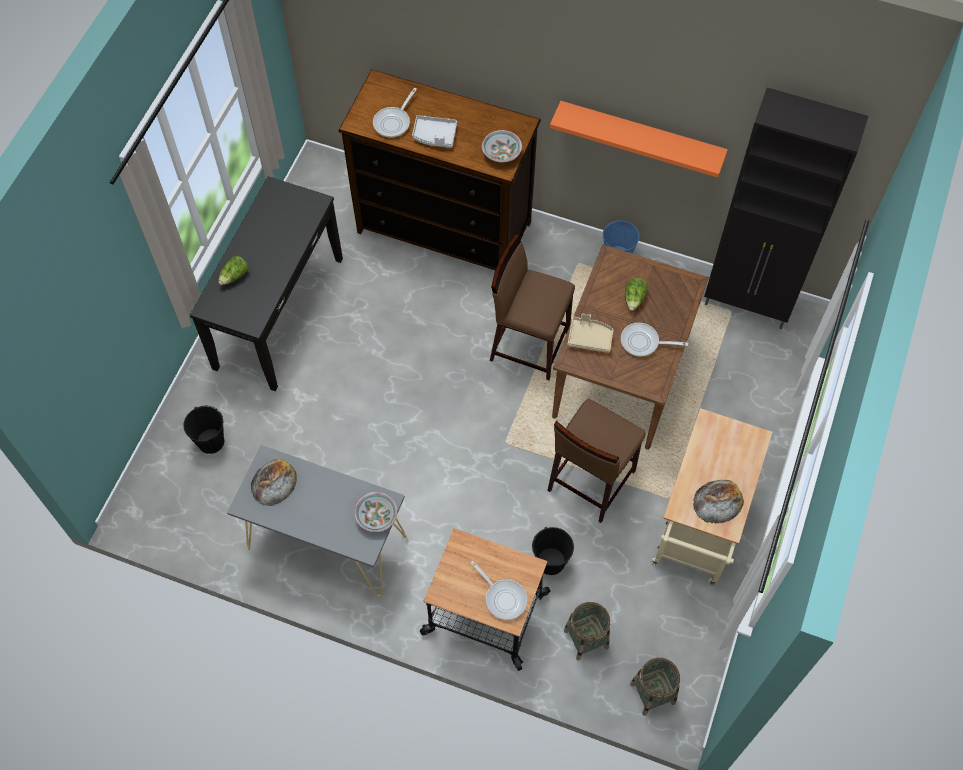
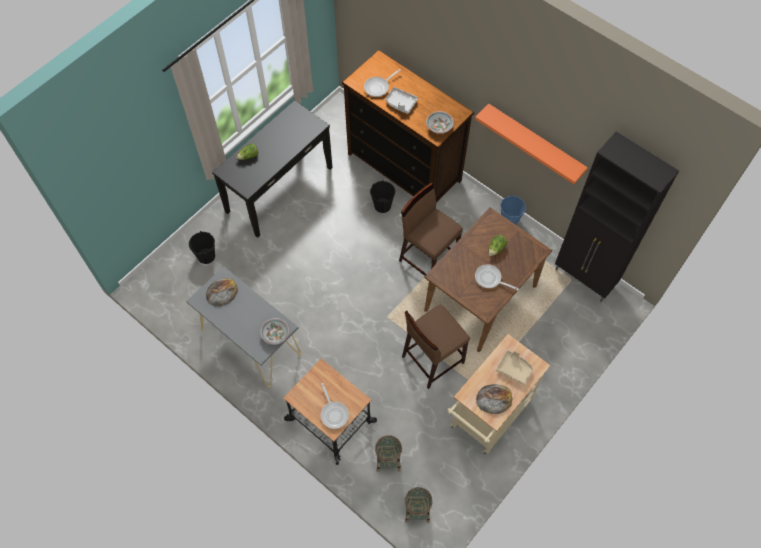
camera: 20 degrees right, 0 degrees up
black bucket [532,527,574,575] -> black bucket moved to [370,180,395,213]
beige tray [568,313,614,353] -> beige tray moved to [496,350,533,385]

